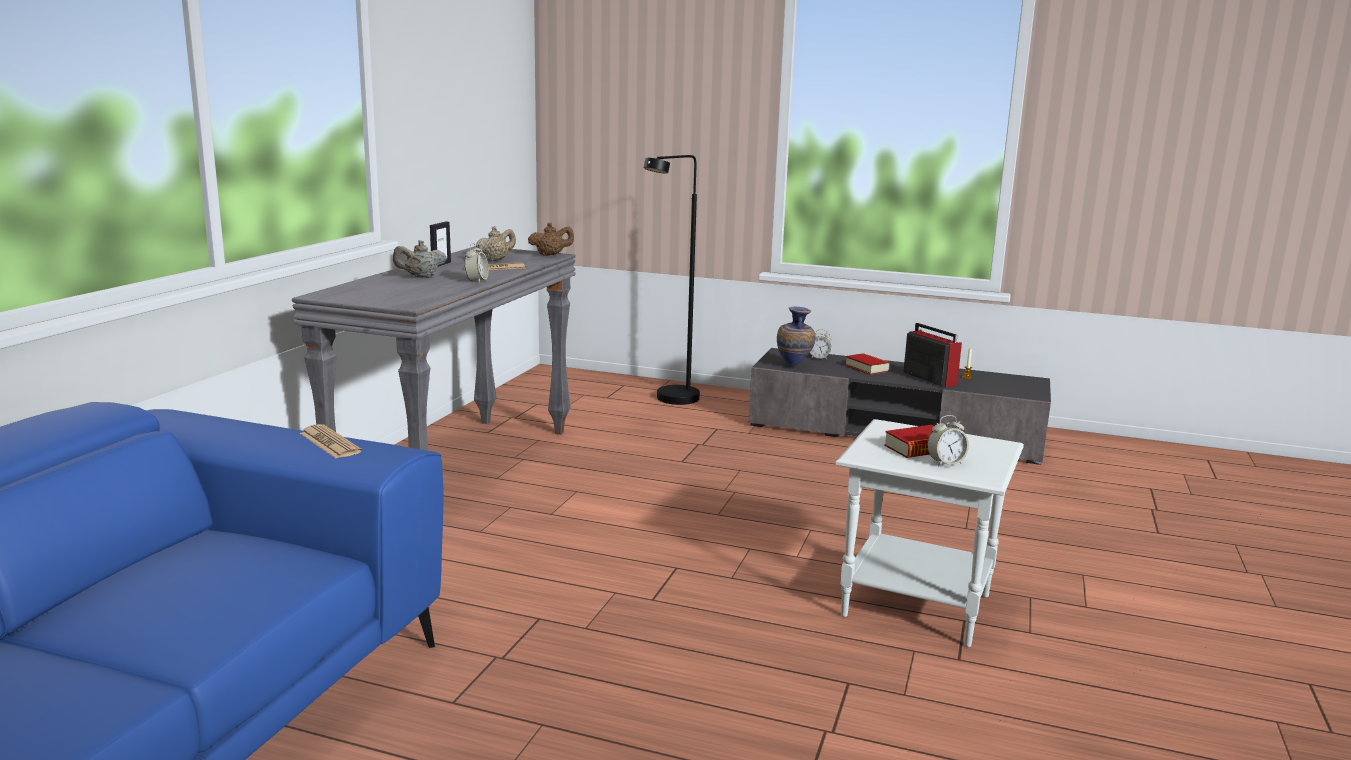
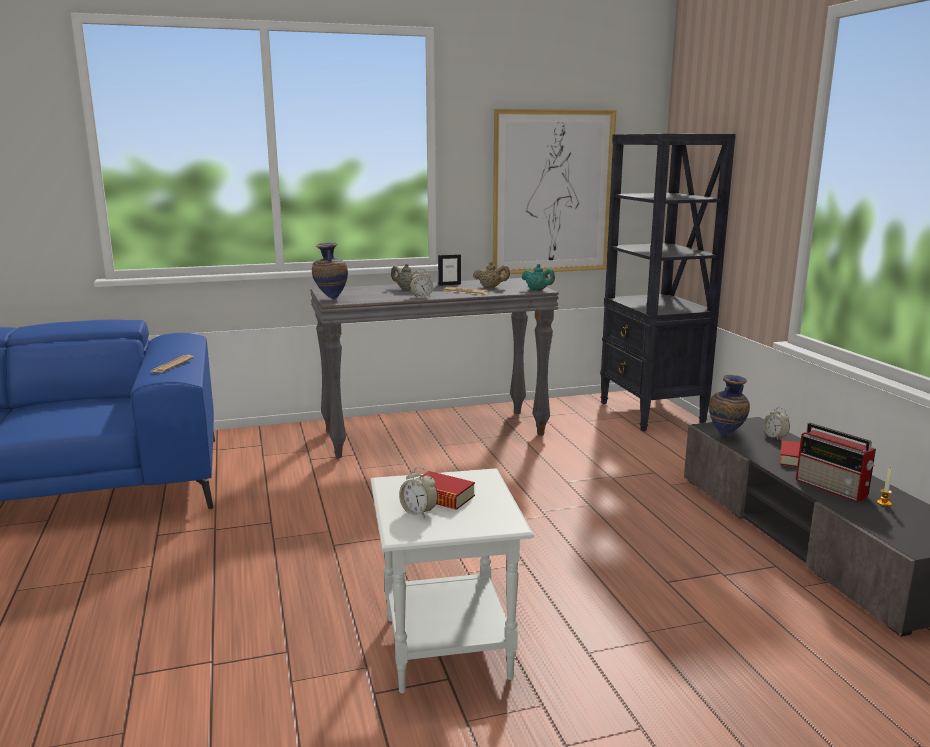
camera: 55 degrees right, 0 degrees up
brown teapot [528,223,574,256] -> turquoise teapot [522,264,555,290]
black floor lamp [644,155,700,405] -> none
radio [903,323,962,388] -> radio turned 120 degrees clockwise [796,423,876,502]
none -> vase [312,243,348,300]
none -> picture [493,109,616,275]
none -> black bookcase [600,134,736,432]

